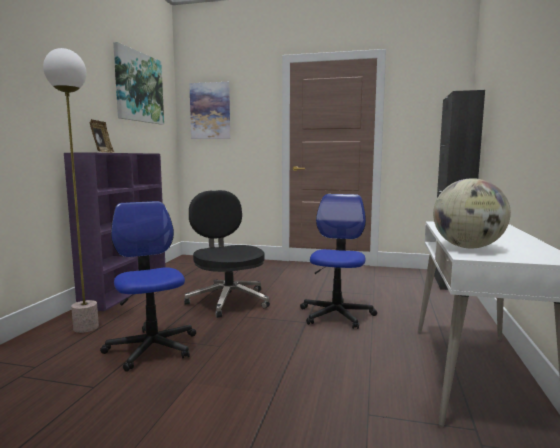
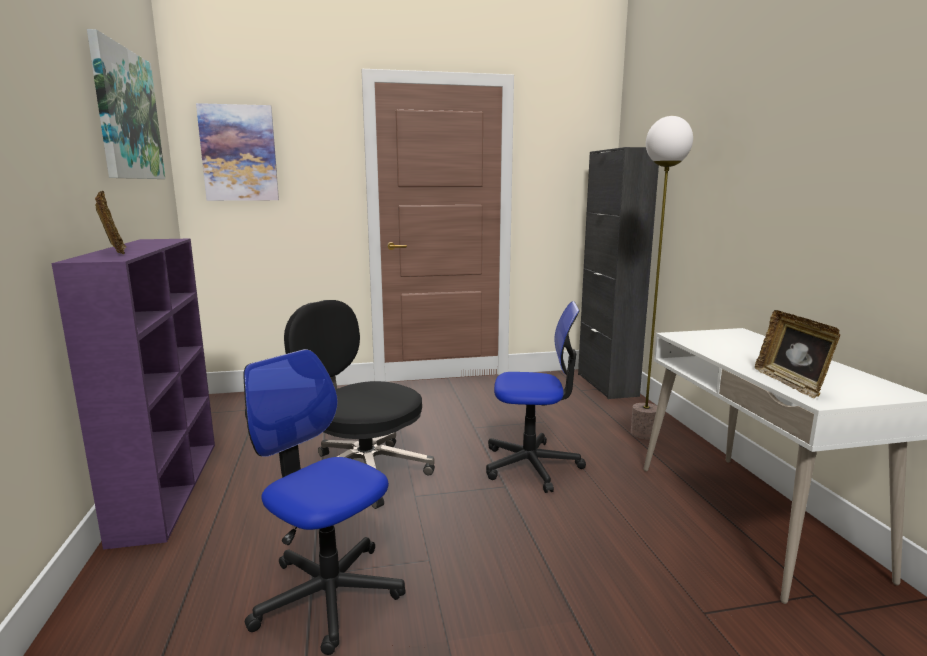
camera: 25 degrees left, 5 degrees up
floor lamp [43,48,99,333] -> floor lamp moved to [631,116,693,439]
office chair [300,194,377,329] -> office chair turned 105 degrees clockwise [486,301,586,493]
globe [433,178,511,248] -> picture frame [755,310,840,398]

